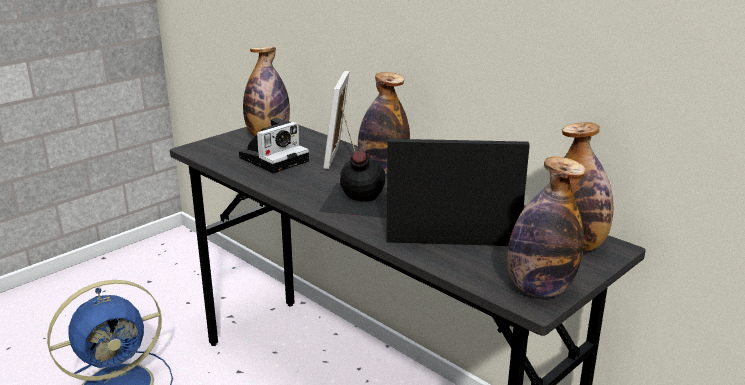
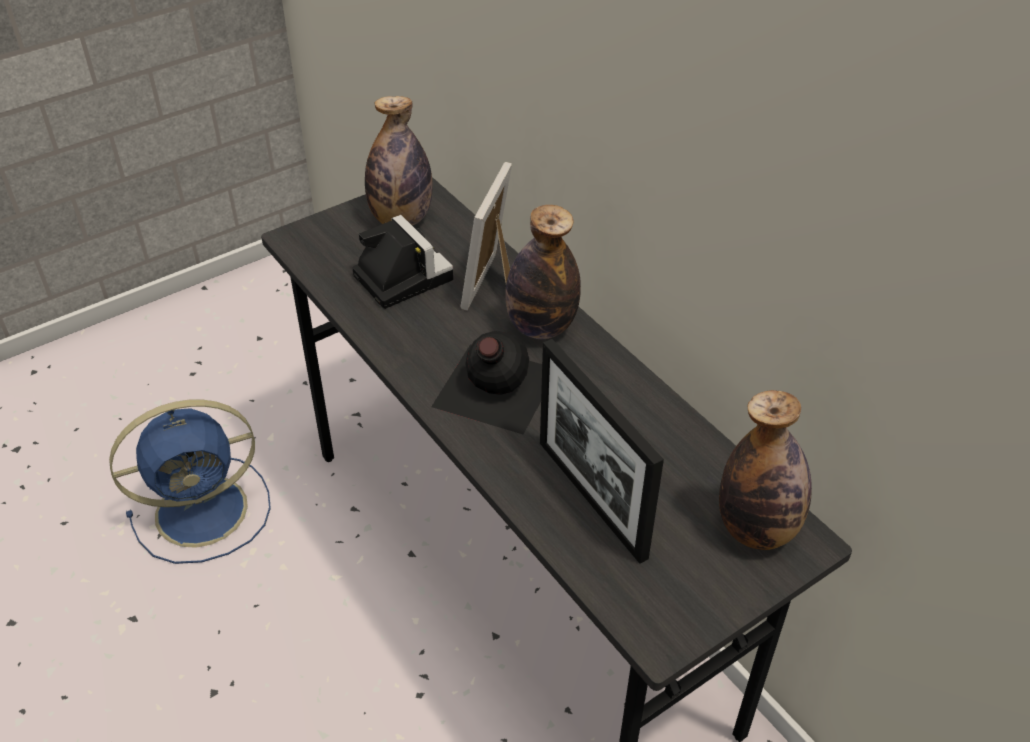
camera: 10 degrees right, 20 degrees up
camera [239,118,309,174] -> camera turned 90 degrees counterclockwise [353,215,453,309]
picture frame [387,139,530,246] -> picture frame turned 135 degrees counterclockwise [540,339,664,564]
bottle [507,157,586,298] -> none

